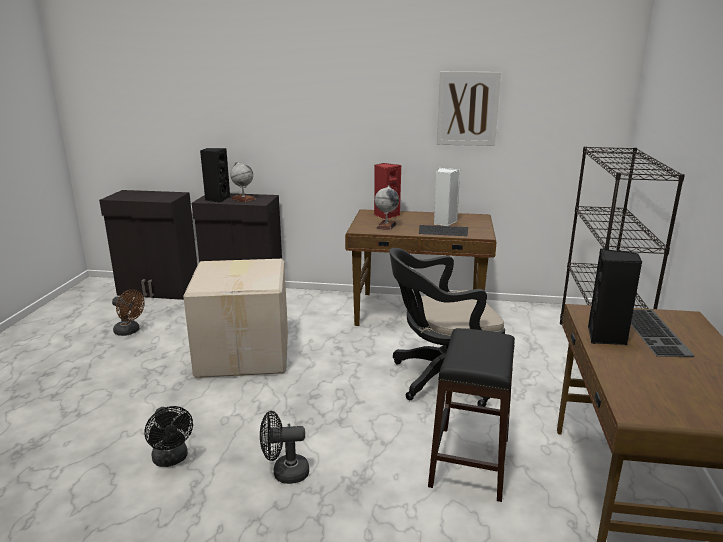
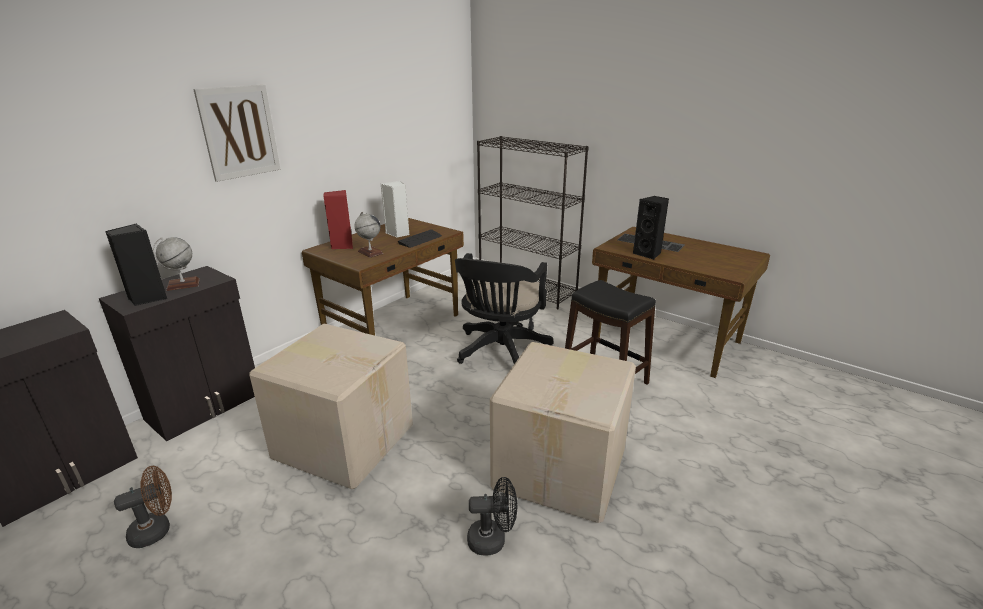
camera: 60 degrees left, 5 degrees up
black fan [260,411,309,484] -> cardboard box [490,342,636,523]
picture [437,72,501,146] -> picture moved to [193,85,281,182]

